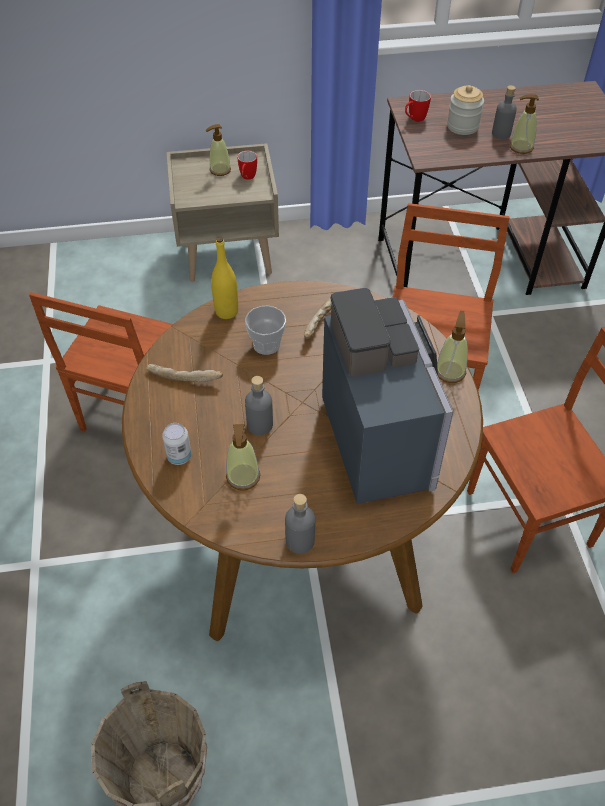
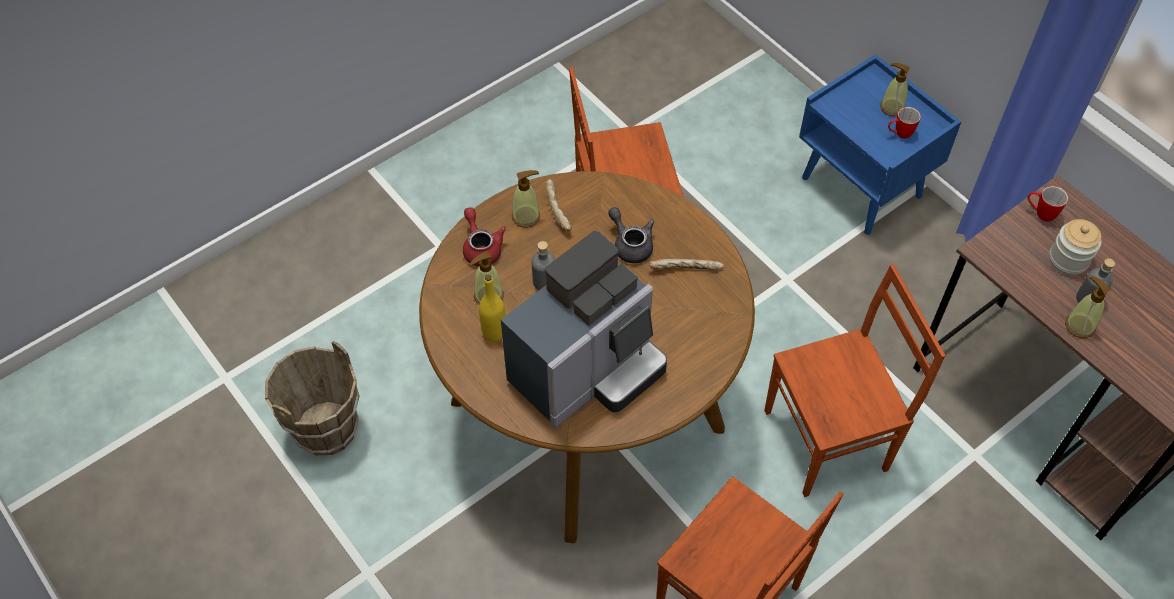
camera: 60 degrees right, 5 degrees up
can [162,423,192,465] -> red teapot [463,207,506,266]
beige nightstand [166,143,279,282] -> blue nightstand [799,54,961,235]
yellow bottle [211,237,238,319] -> yellow bottle moved to [479,275,506,342]
cup [245,306,286,355] -> grey teapot [608,207,654,263]
grey bottle [285,494,315,554] -> none
soap dispenser [437,311,468,383] -> soap dispenser moved to [512,170,540,228]

